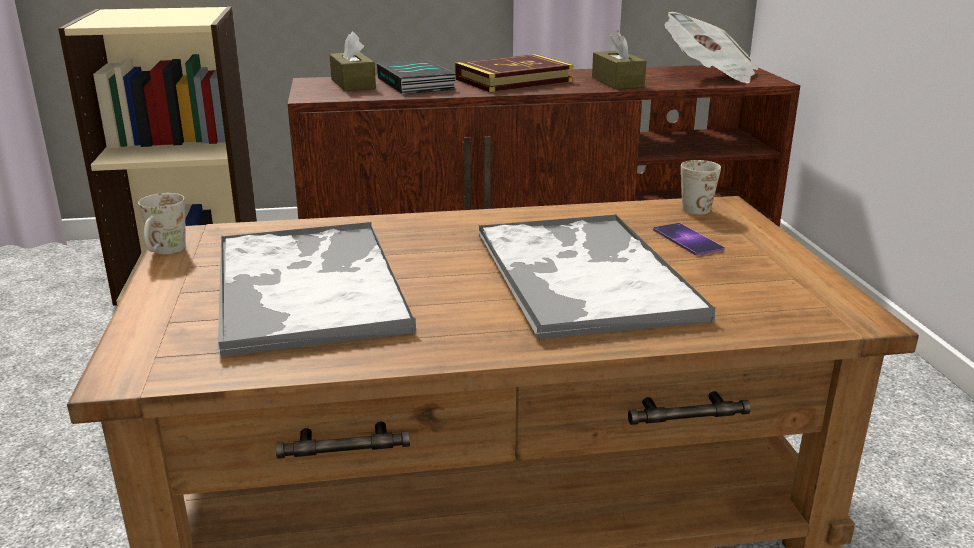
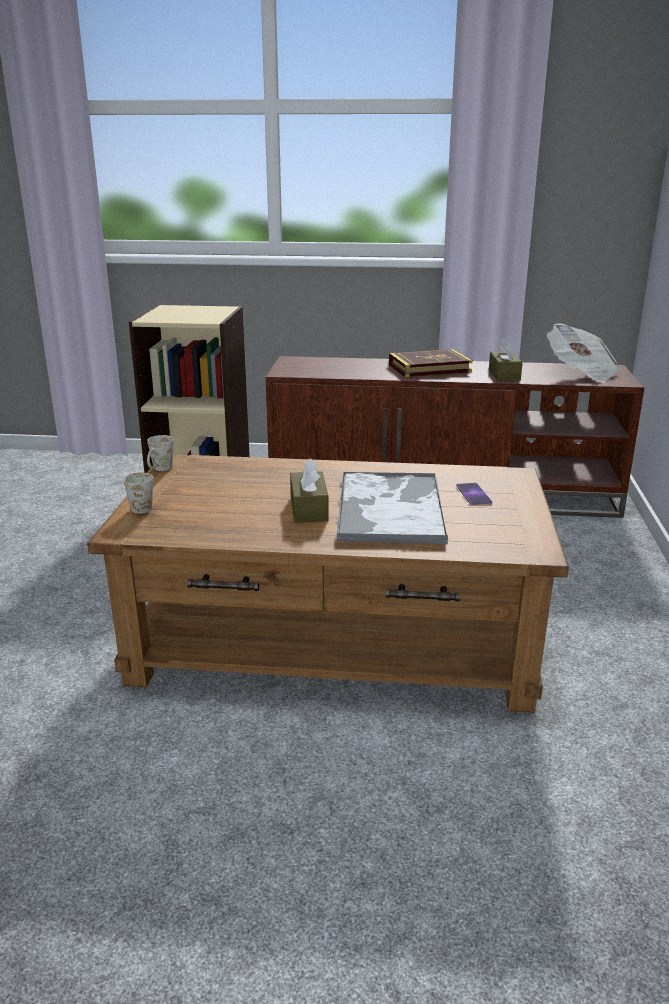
camera: 15 degrees right, 0 degrees up
tray [218,222,416,356] -> none
brown tissue box [330,31,376,91] -> brown tissue box moved to [290,459,329,523]
book [377,59,455,95] -> none
white mug [681,160,721,215] -> white mug moved to [124,473,153,514]

